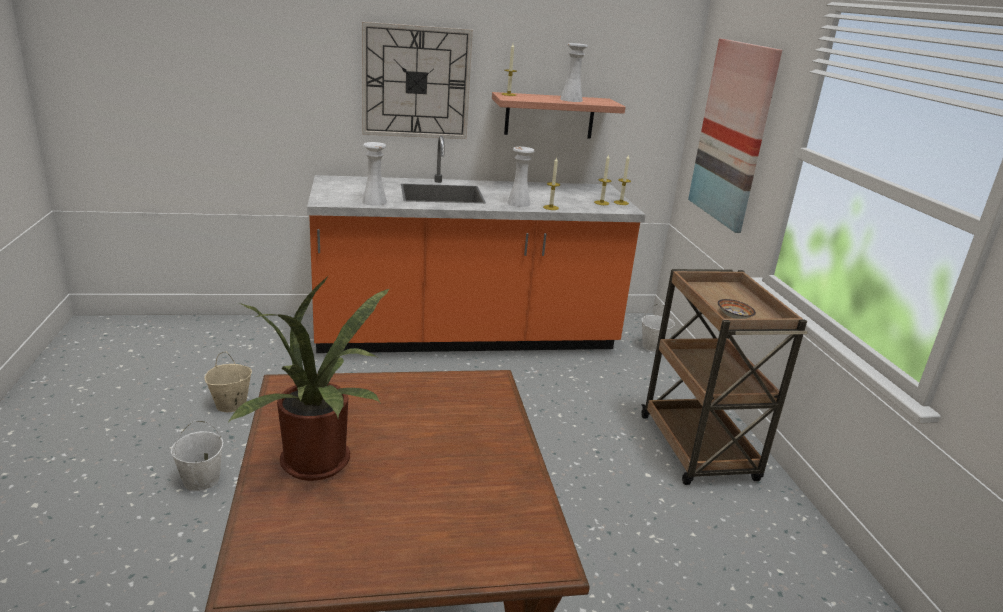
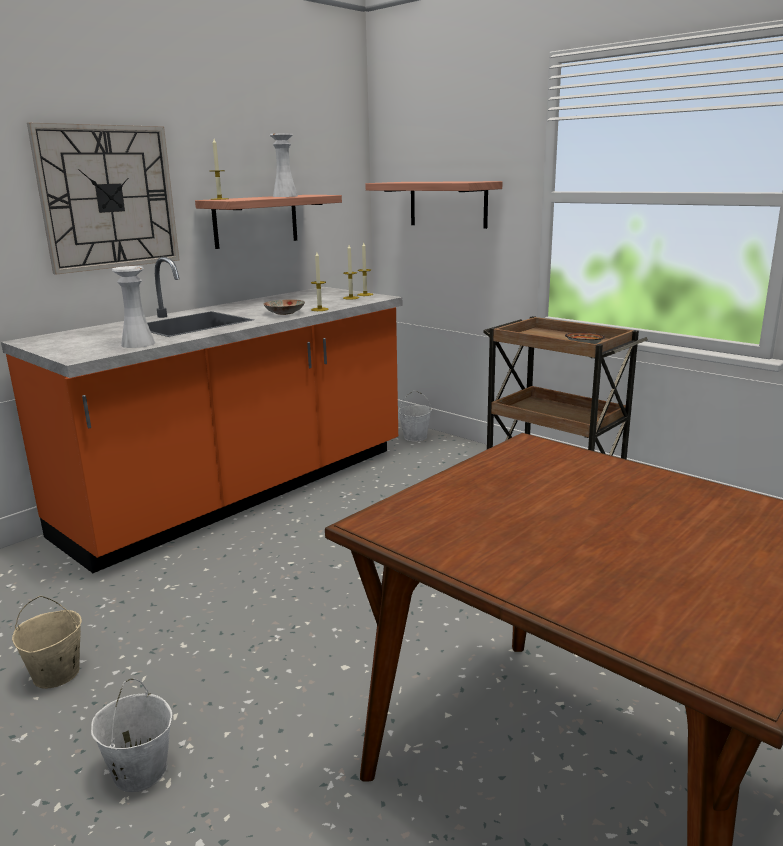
camera: 35 degrees left, 5 degrees down
potted plant [229,276,389,481] -> none
white vase [507,147,534,207] -> plate [263,299,305,315]
picture [688,39,782,233] -> shelf [365,181,502,229]

